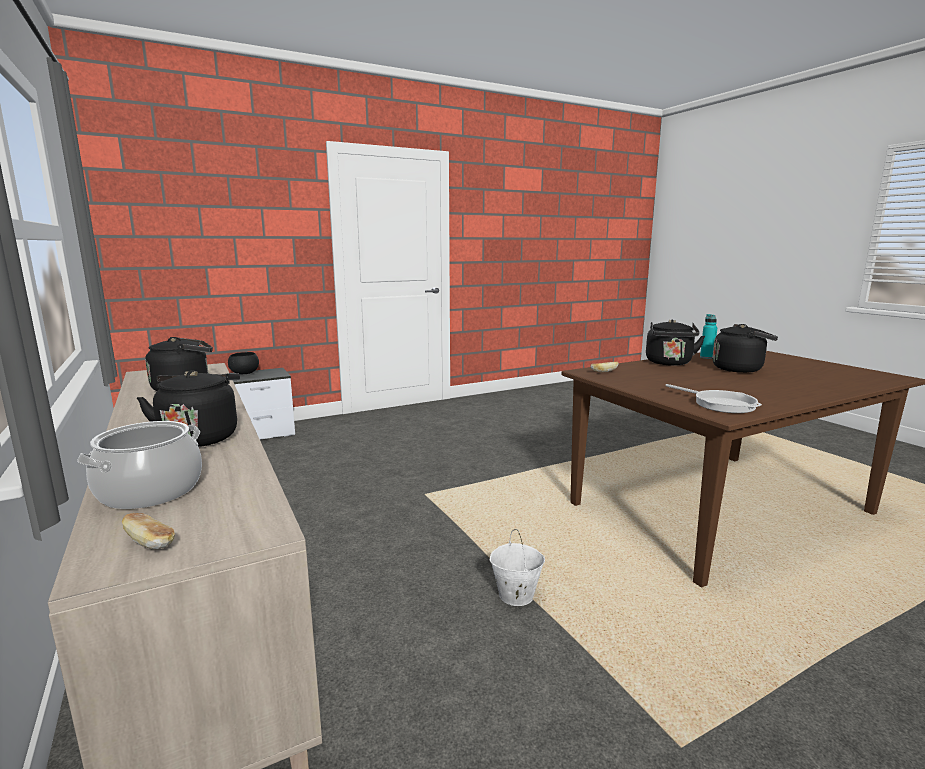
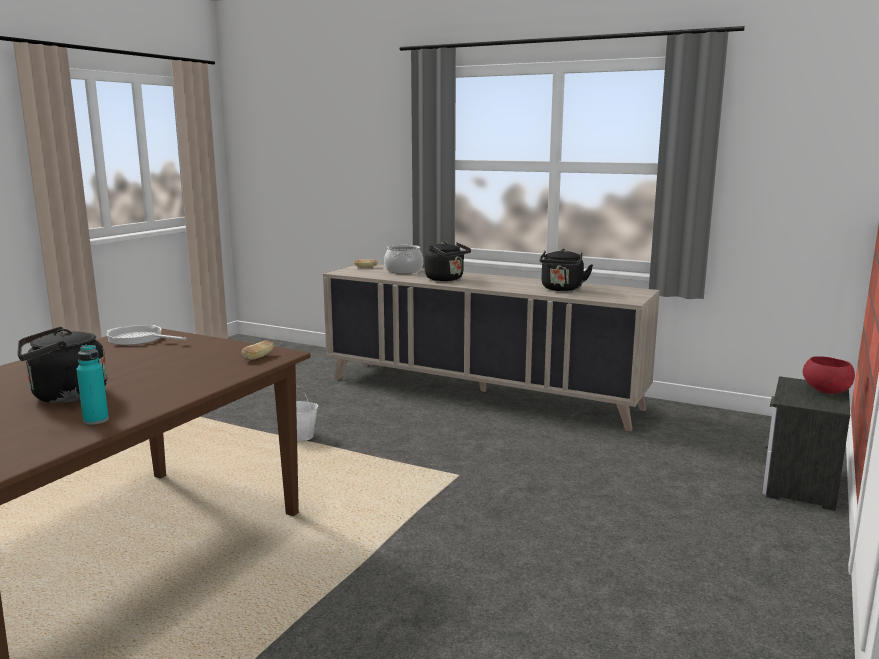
camera: 145 degrees right, 0 degrees up
black bowl [228,352,259,374] -> red bowl [803,356,855,394]
black kettle [646,319,705,366] -> none

